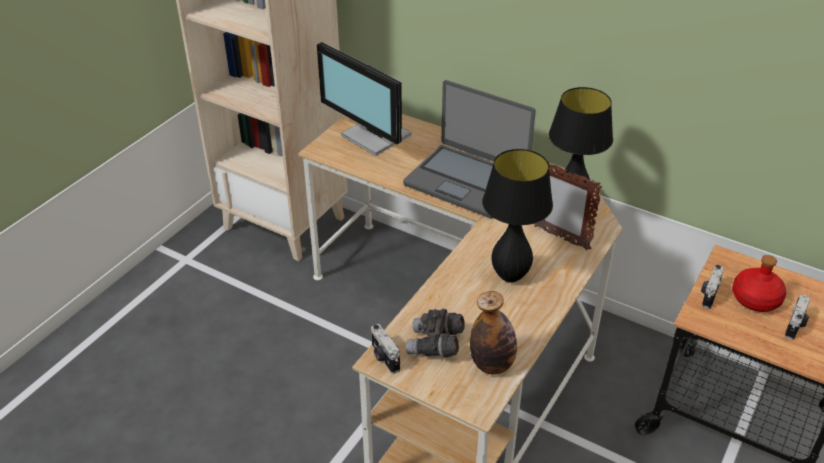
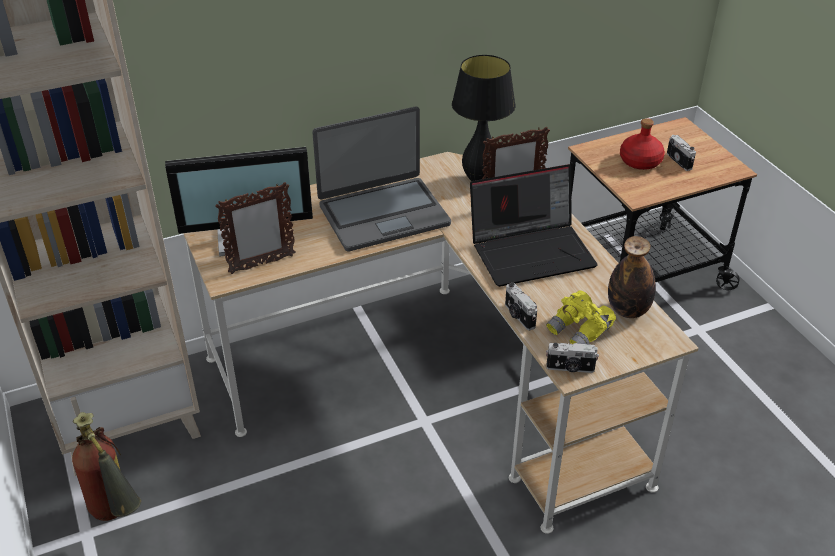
camera: 55 degrees left, 0 degrees up
grey binoculars [406,308,465,357] -> yellow binoculars [546,290,616,344]
black table lamp [482,149,553,283] -> laptop [470,164,598,287]
camera [701,265,724,309] -> camera moved to [505,283,537,330]
none -> fire extinguisher [72,412,141,521]
none -> picture frame [215,182,296,274]

